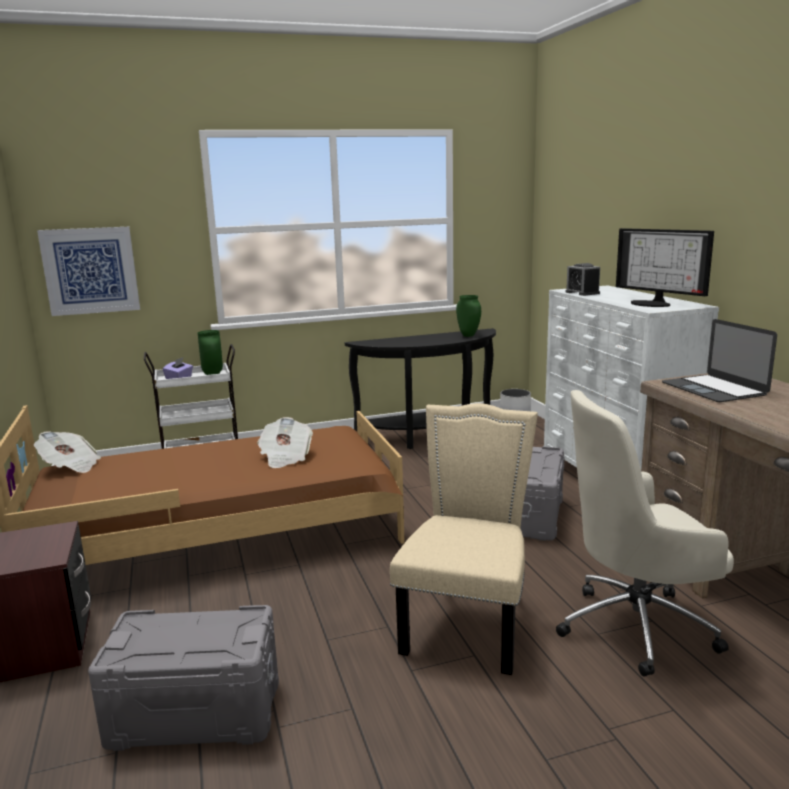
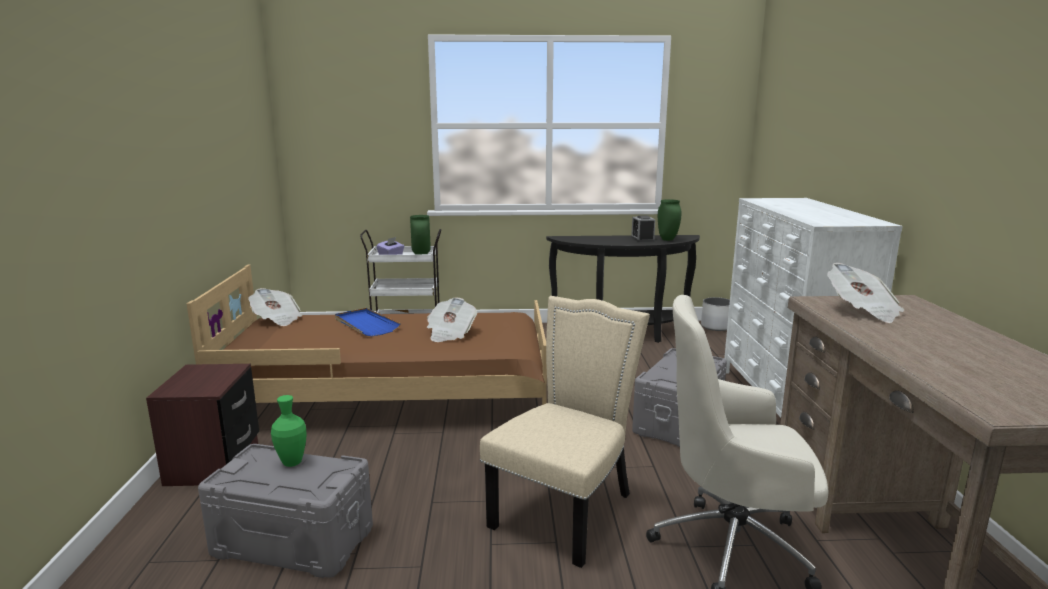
camera: 15 degrees right, 0 degrees up
picture [37,227,140,316] -> none
alarm clock [565,263,600,296] -> alarm clock moved to [631,215,656,242]
monitor [616,228,714,307] -> none
laptop [662,319,777,402] -> newspaper [827,263,904,323]
none -> green vase [271,395,307,467]
none -> blue tray [335,308,401,336]

